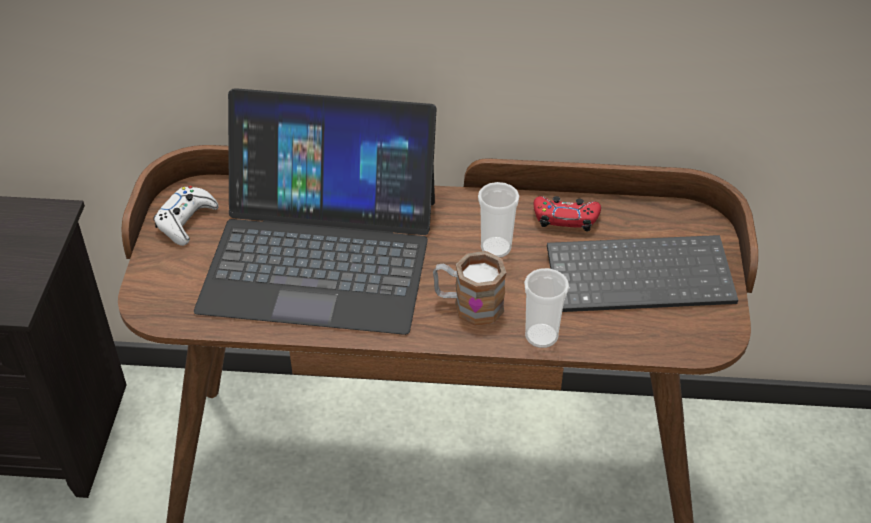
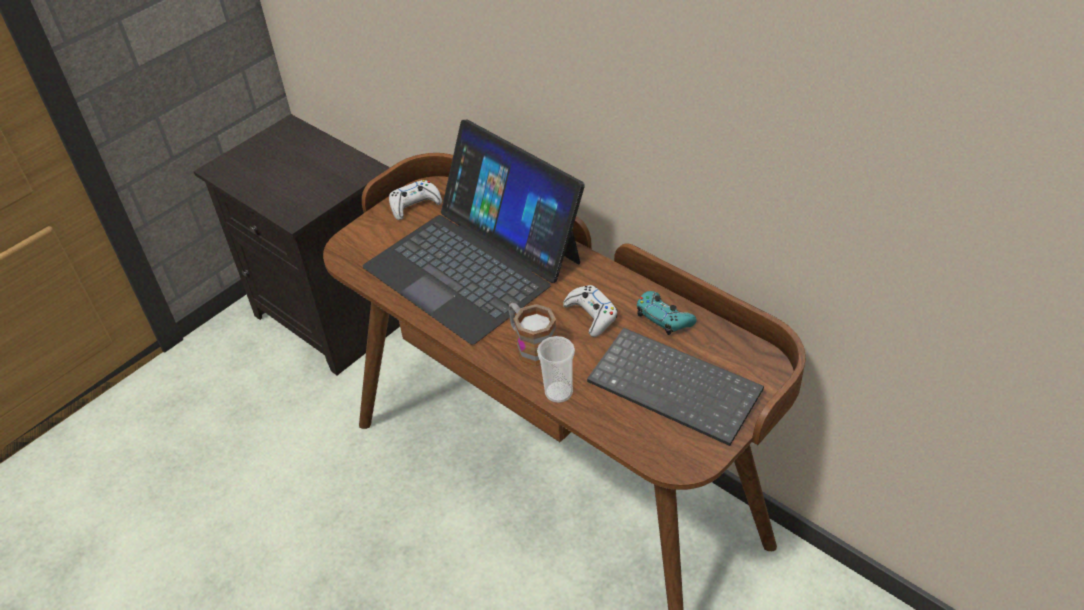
camera: 40 degrees right, 0 degrees up
cup [478,182,519,258] -> white game controller [563,285,618,337]
red game controller [534,196,601,232] -> turquoise game controller [637,291,697,335]

